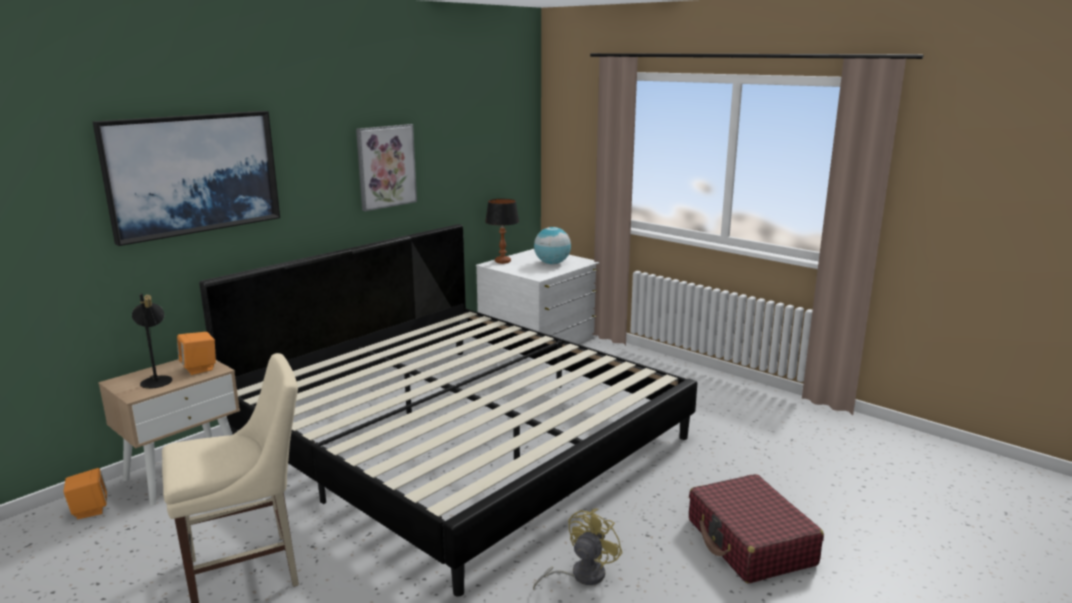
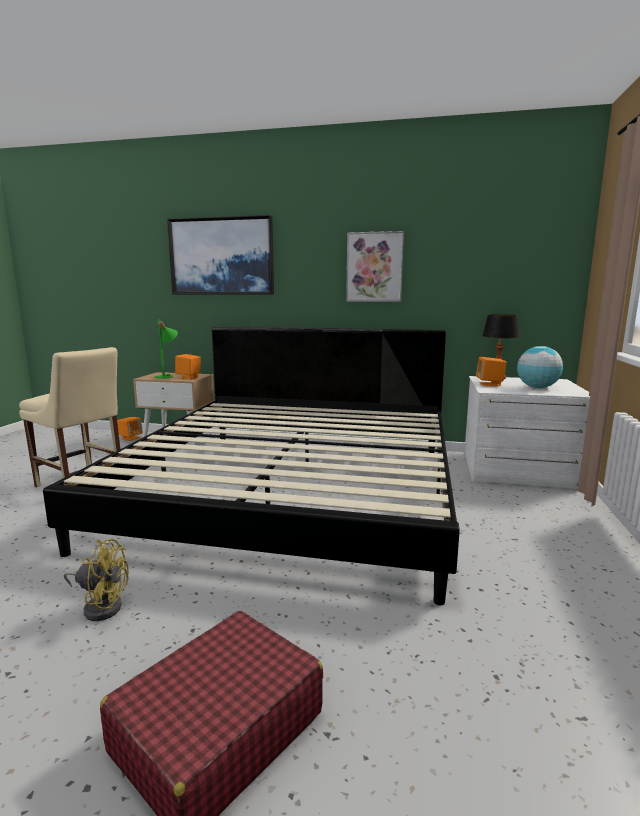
camera: 60 degrees right, 5 degrees down
black table lamp [132,294,172,389] -> green table lamp [155,320,178,378]
none -> orange speaker [476,357,507,386]

